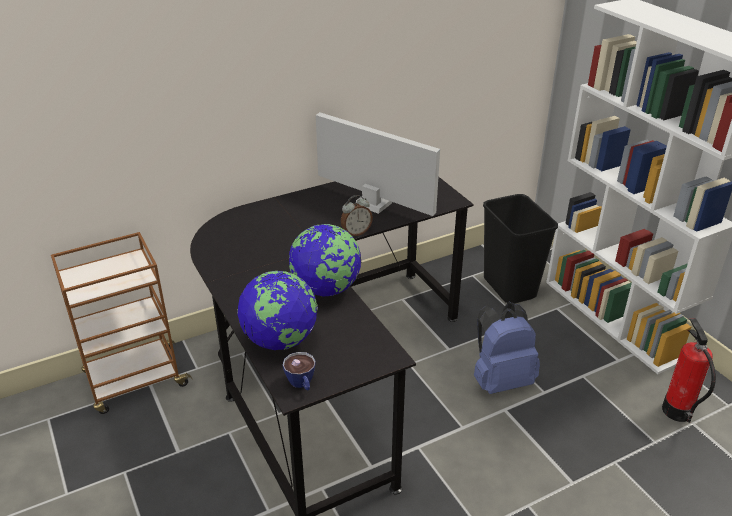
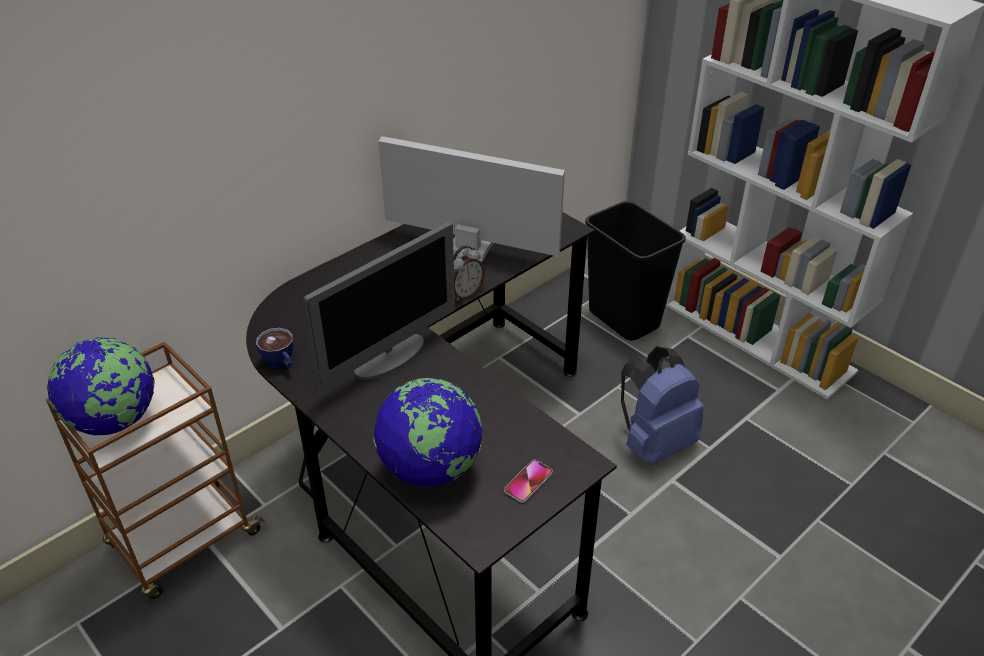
camera: 15 degrees left, 5 degrees up
cup [283,352,316,391] -> cup moved to [256,328,293,368]
globe [289,224,361,297] -> globe moved to [47,337,155,435]
fire extinguisher [662,318,716,423] -> none
none -> monitor [303,222,456,388]
none -> phone [504,460,553,503]

